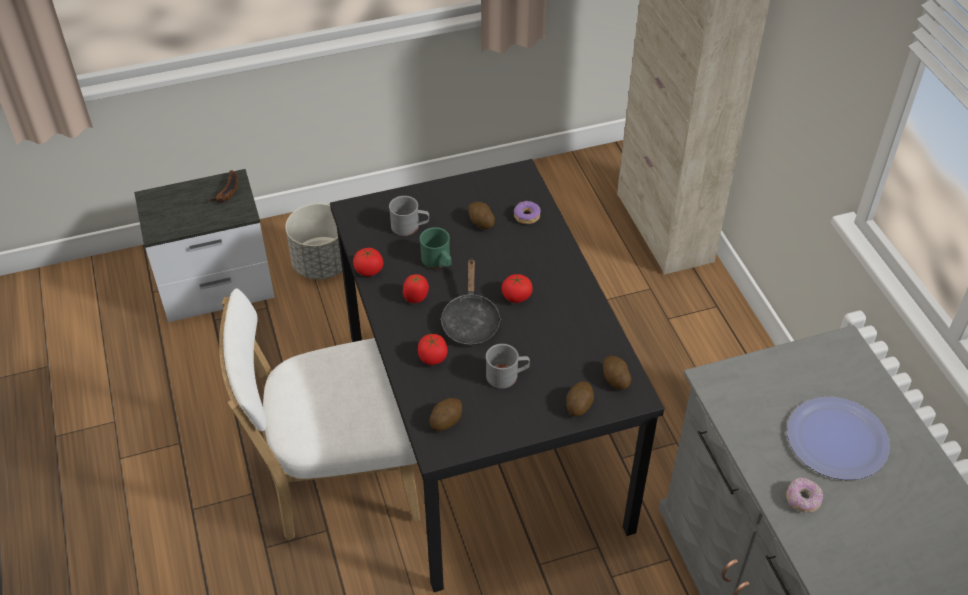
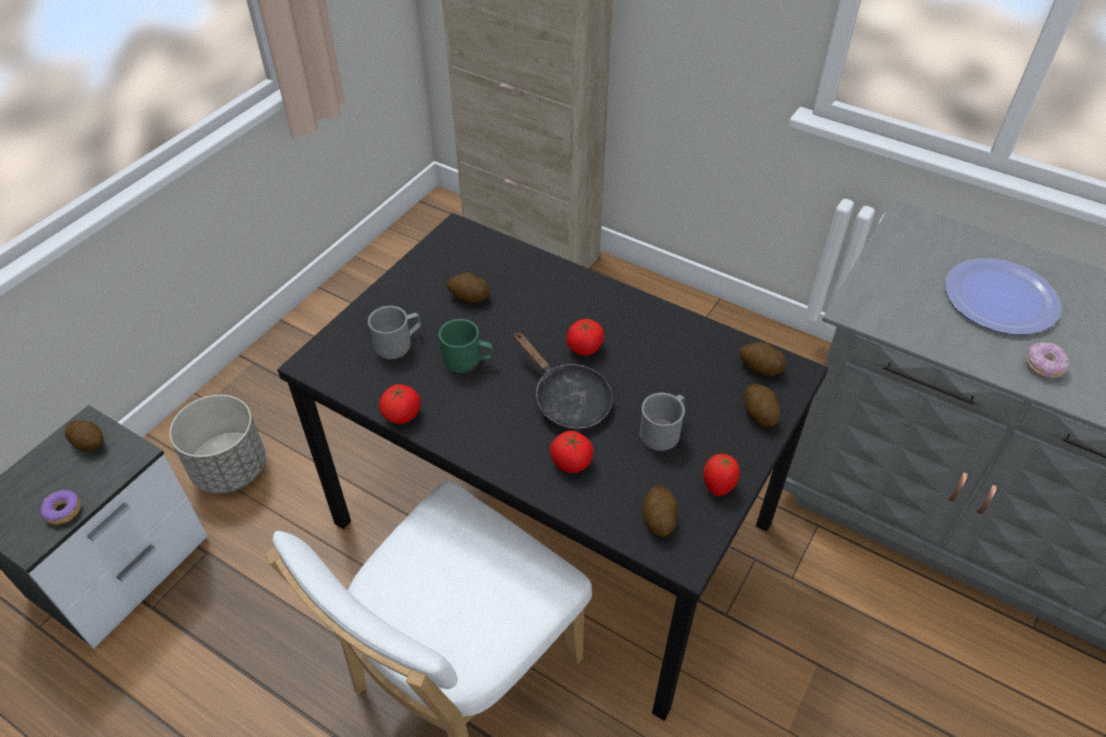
camera: 40 degrees left, 0 degrees up
banana [205,170,238,202] -> potato [65,421,104,452]
tomato [403,274,429,303] -> tomato moved to [703,453,739,496]
donut [514,200,541,224] -> donut moved to [41,490,81,525]

